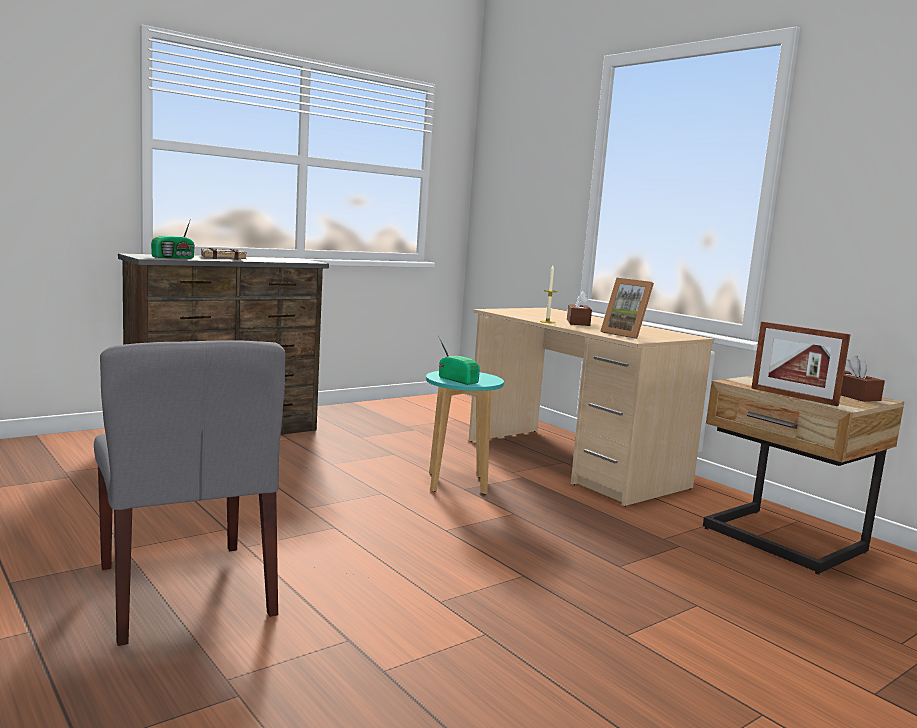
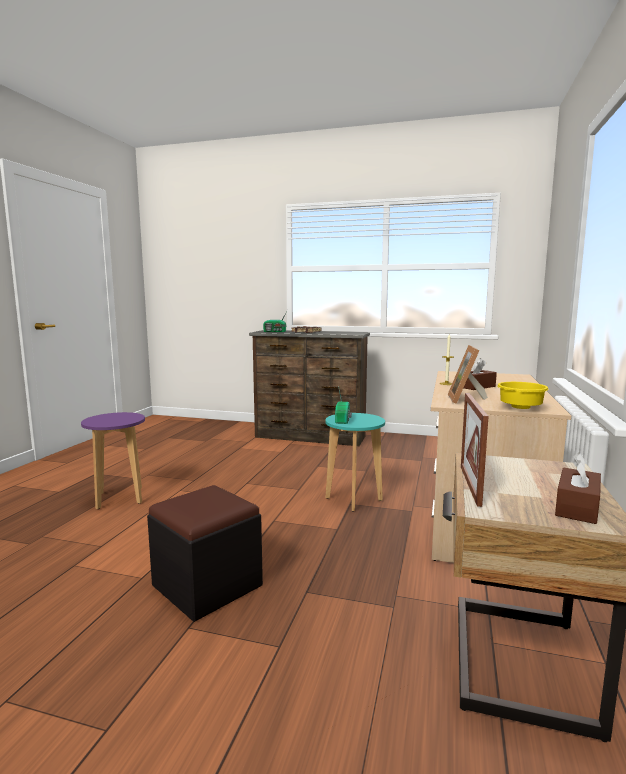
camera: 55 degrees right, 0 degrees up
grey chair [94,340,285,646] -> purple stool [81,412,145,509]
none -> black ottoman [147,485,263,622]
none -> yellow bowl [497,382,549,409]

